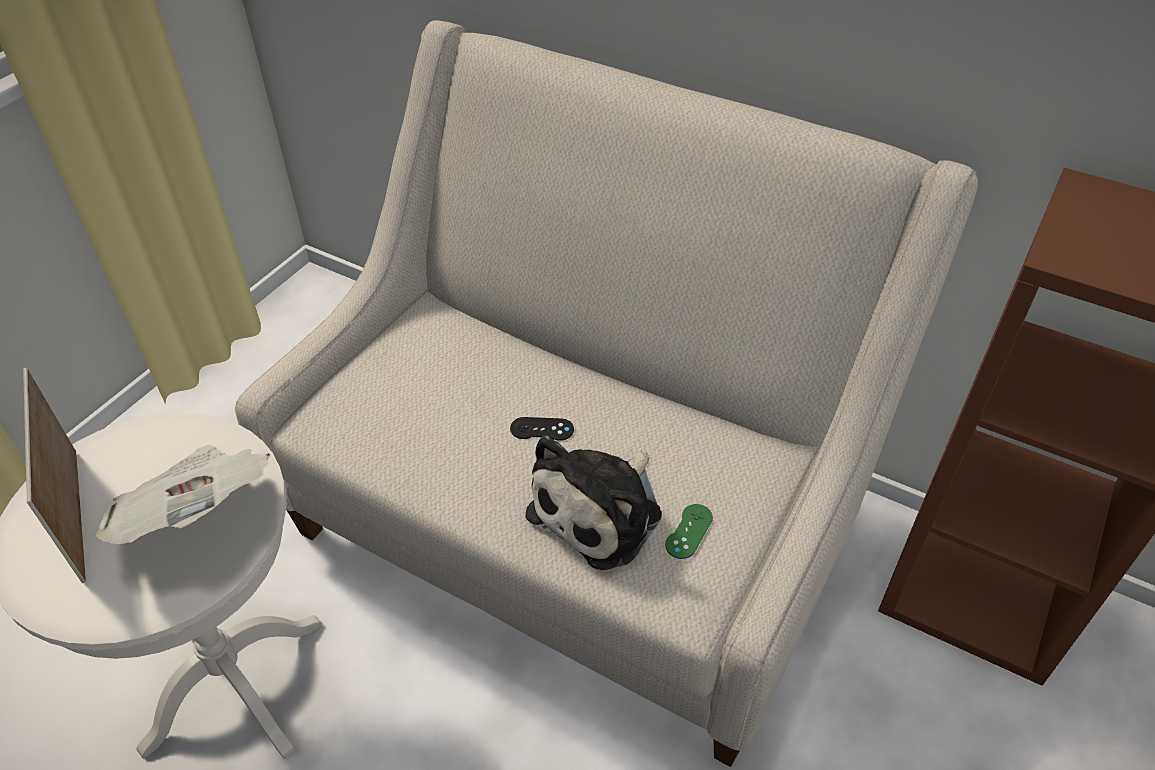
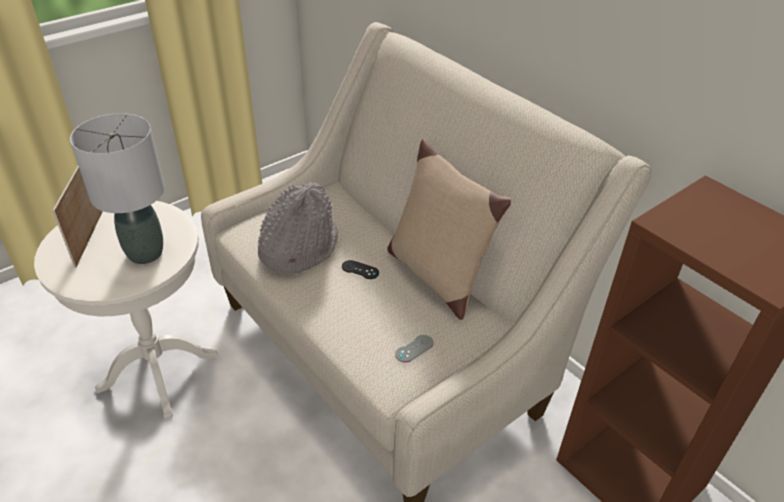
camera: 20 degrees right, 5 degrees down
newspaper [96,445,271,544] -> grey table lamp [70,113,165,264]
plush toy [526,436,662,570] -> none
green game controller [665,504,713,559] -> grey game controller [395,335,434,362]
none -> grey hat [258,182,338,274]
none -> beige pillow [387,139,511,320]

